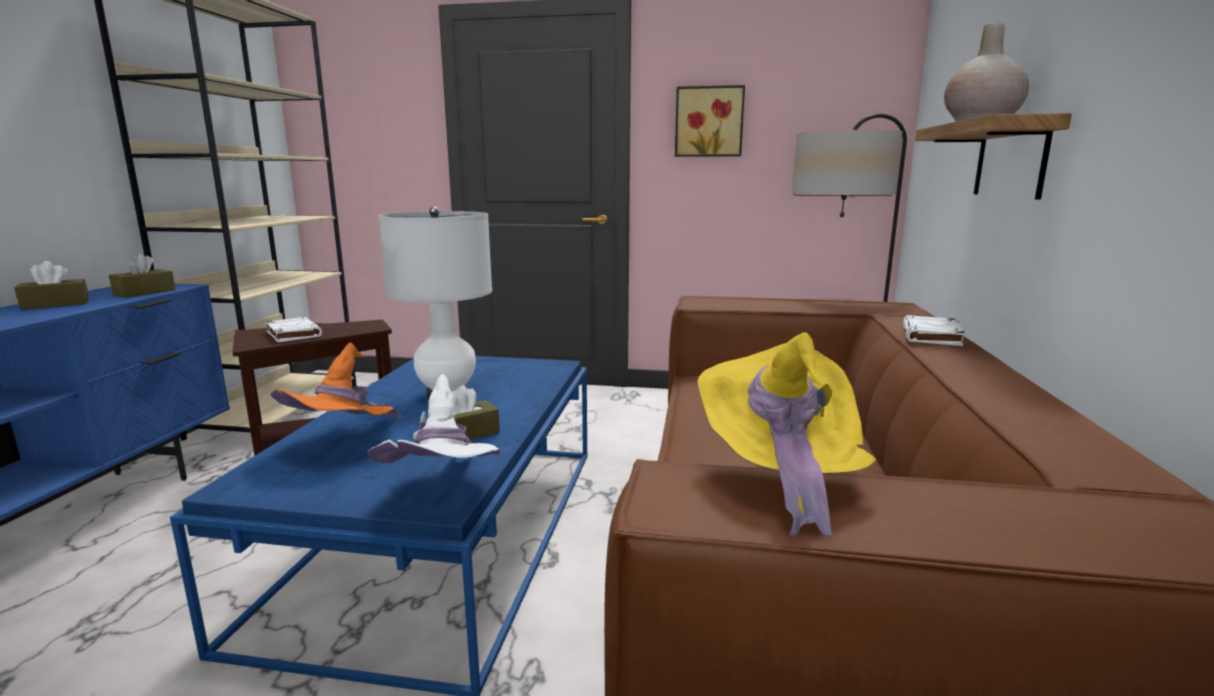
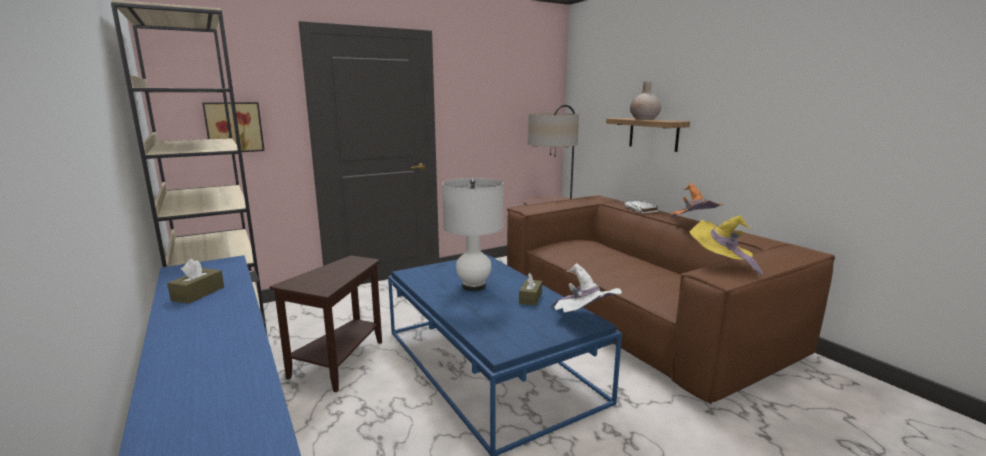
camera: 40 degrees left, 0 degrees up
brown tissue box [109,253,176,298] -> none
white book [265,317,322,343] -> none
orange hat [270,342,402,419] -> orange hat moved to [671,183,724,218]
picture [675,85,745,157] -> picture moved to [202,102,265,152]

